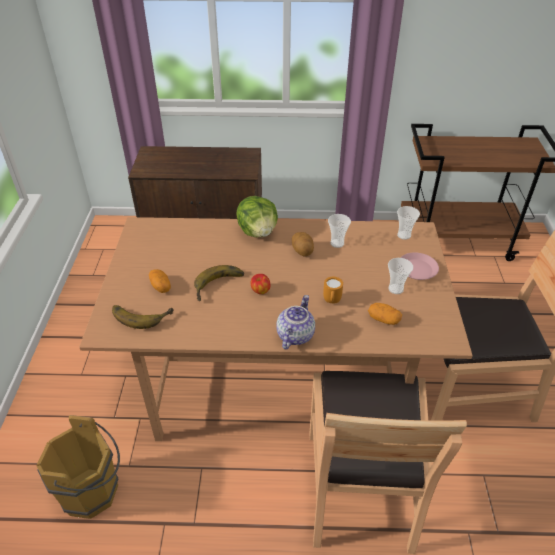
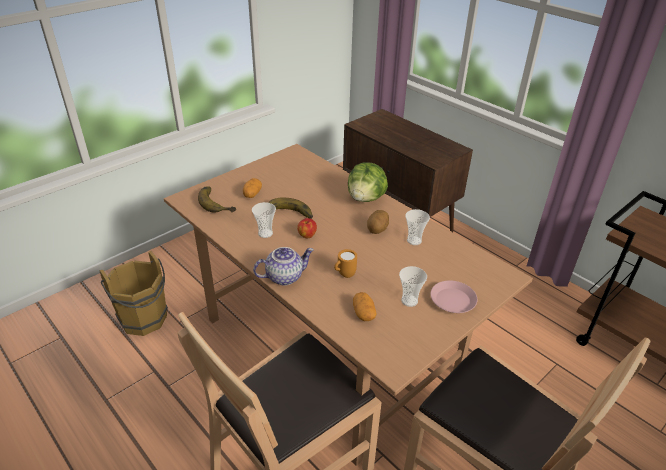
camera: 45 degrees right, 5 degrees down
cup [397,206,420,240] -> cup moved to [252,202,276,238]

